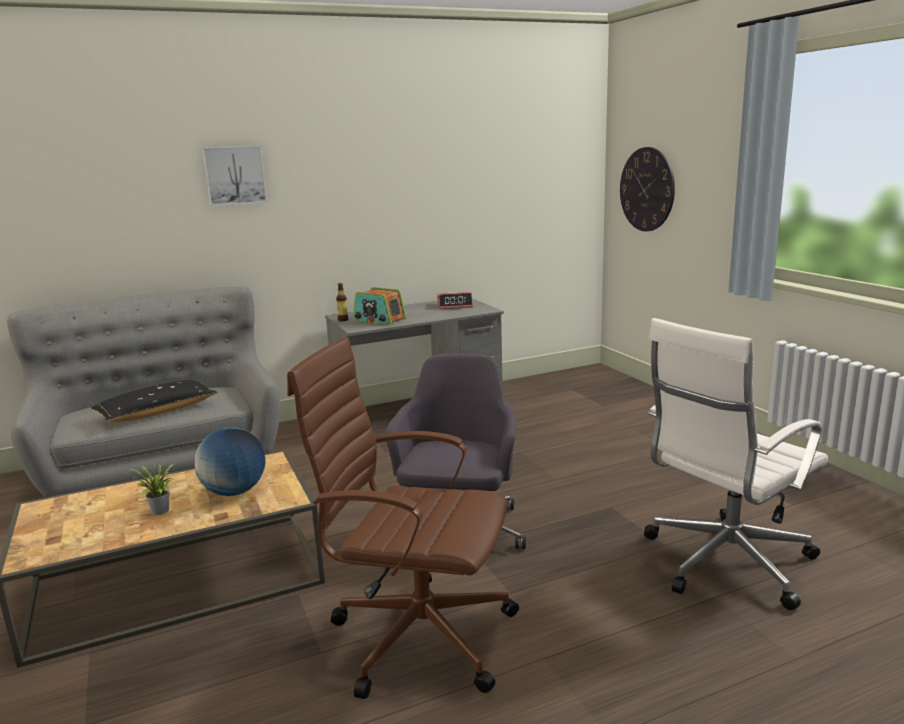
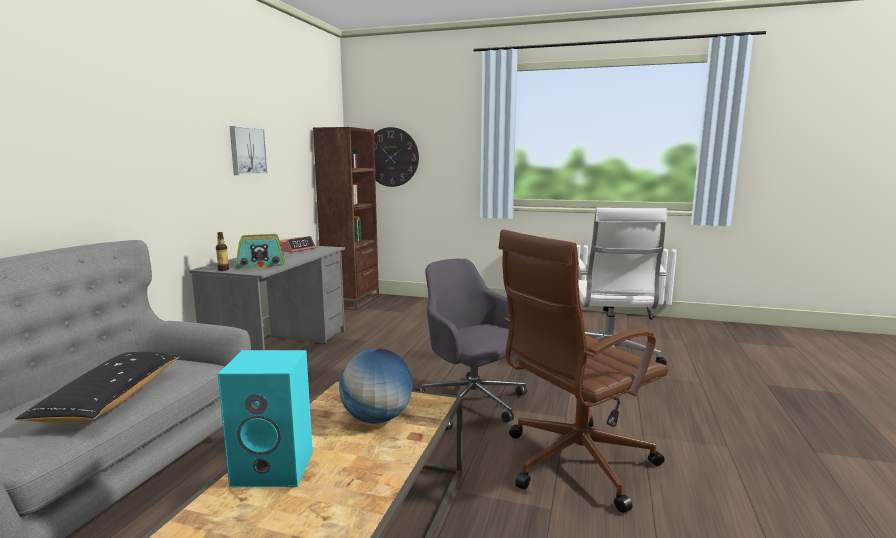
camera: 50 degrees left, 5 degrees down
potted plant [129,463,175,515] -> none
picture [202,145,267,206] -> picture moved to [230,126,268,175]
none -> turquoise speaker [218,350,313,487]
none -> brown bookcase [313,127,379,311]

